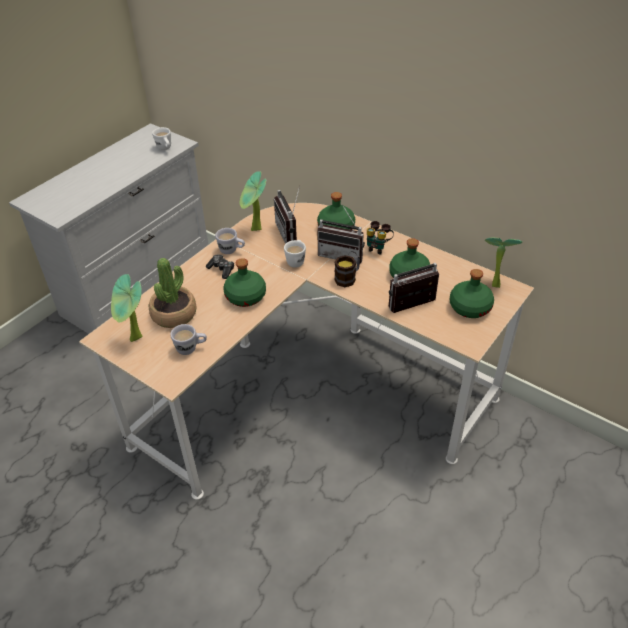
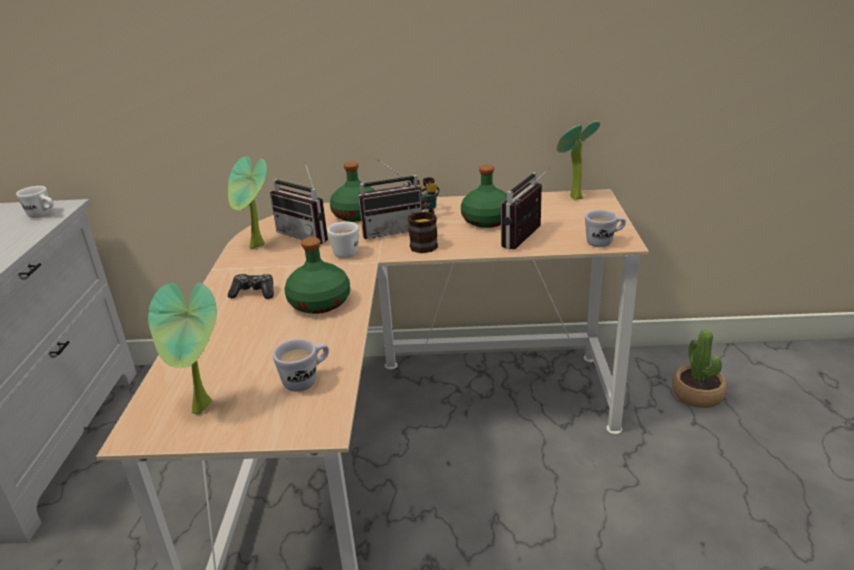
camera: 35 degrees left, 15 degrees down
potted plant [149,258,197,328] -> potted plant moved to [672,329,727,408]
white mug [215,228,245,254] -> white mug moved to [585,210,626,247]
green bottle [450,269,494,318] -> none

